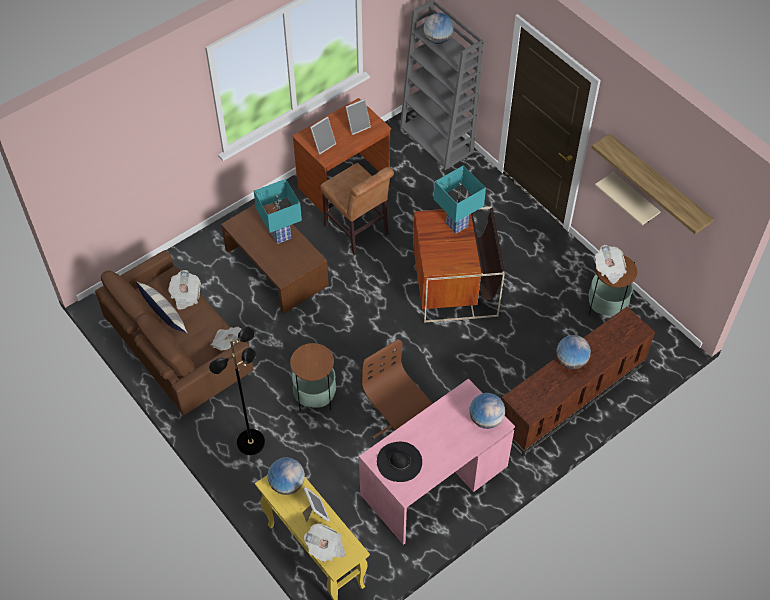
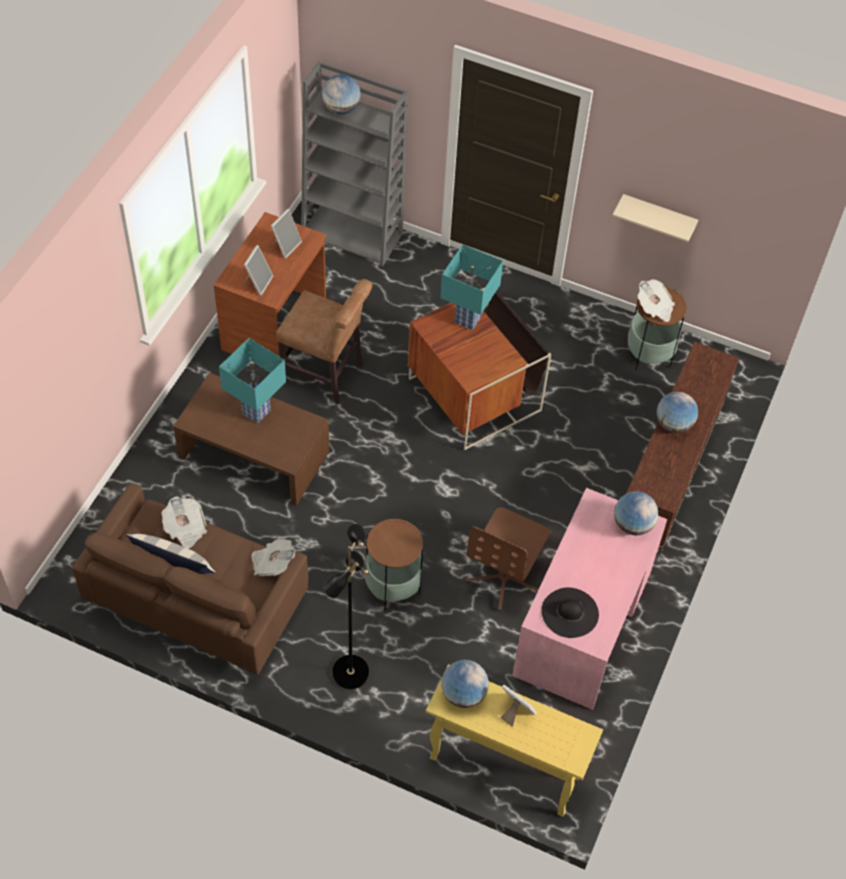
camera: 30 degrees left, 0 degrees up
newspaper [304,523,346,562] -> none
brown office chair [362,339,433,440] -> brown office chair turned 90 degrees counterclockwise [466,507,551,612]
shelf [591,134,714,234] -> none

